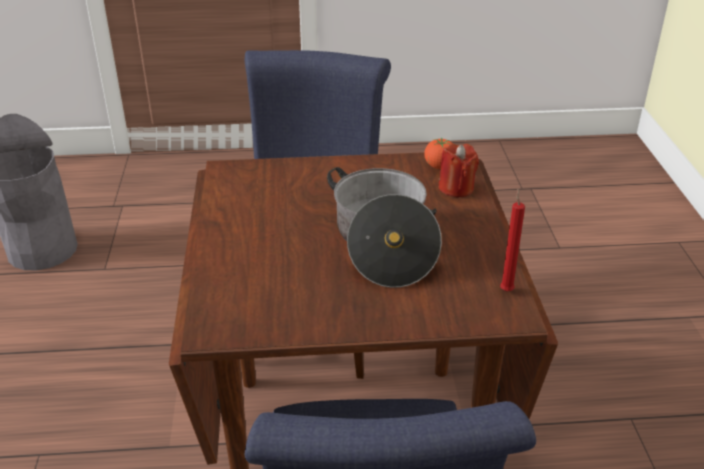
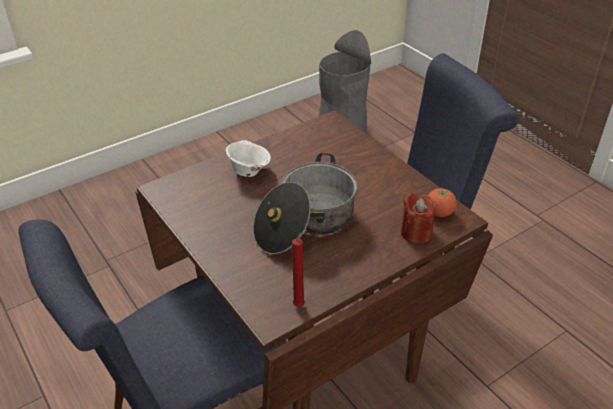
camera: 60 degrees right, 5 degrees up
none -> white bowl [226,140,271,177]

